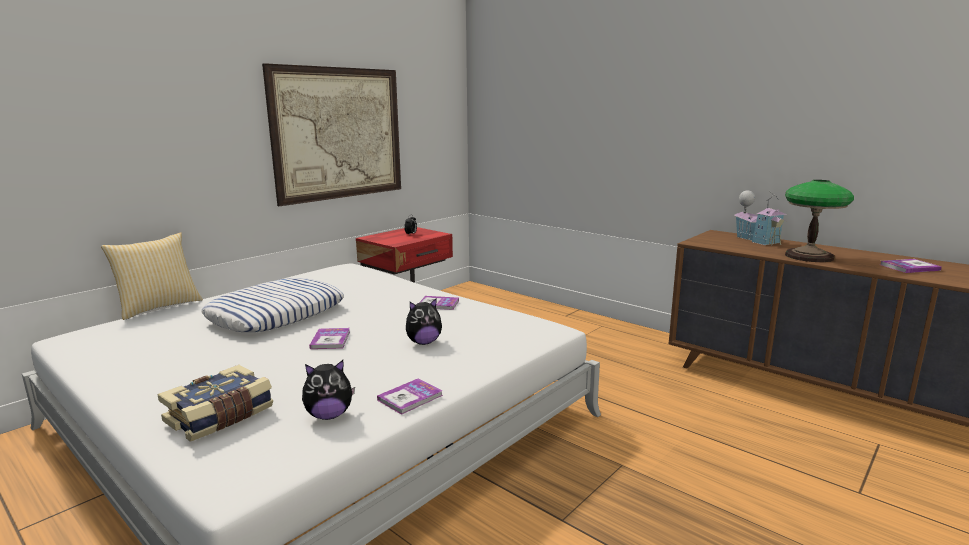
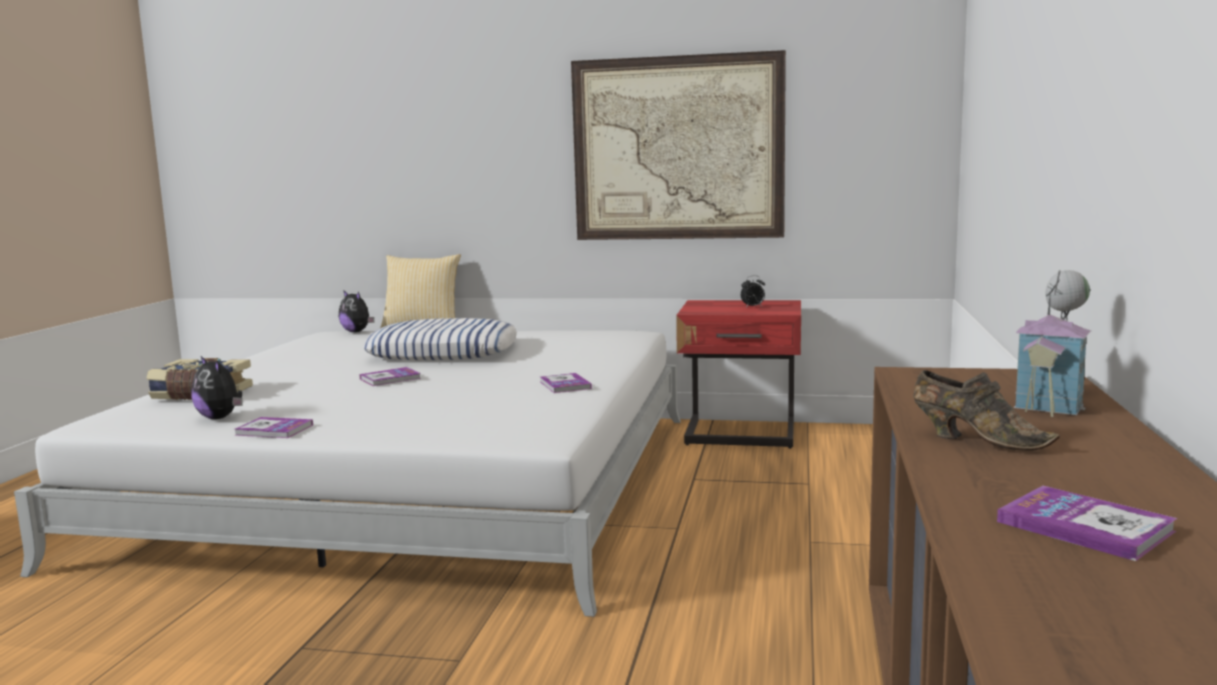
camera: 60 degrees right, 5 degrees down
plush toy [406,298,442,345] -> plush toy moved to [339,290,374,332]
table lamp [785,180,854,262] -> brown shoe [913,370,1060,451]

